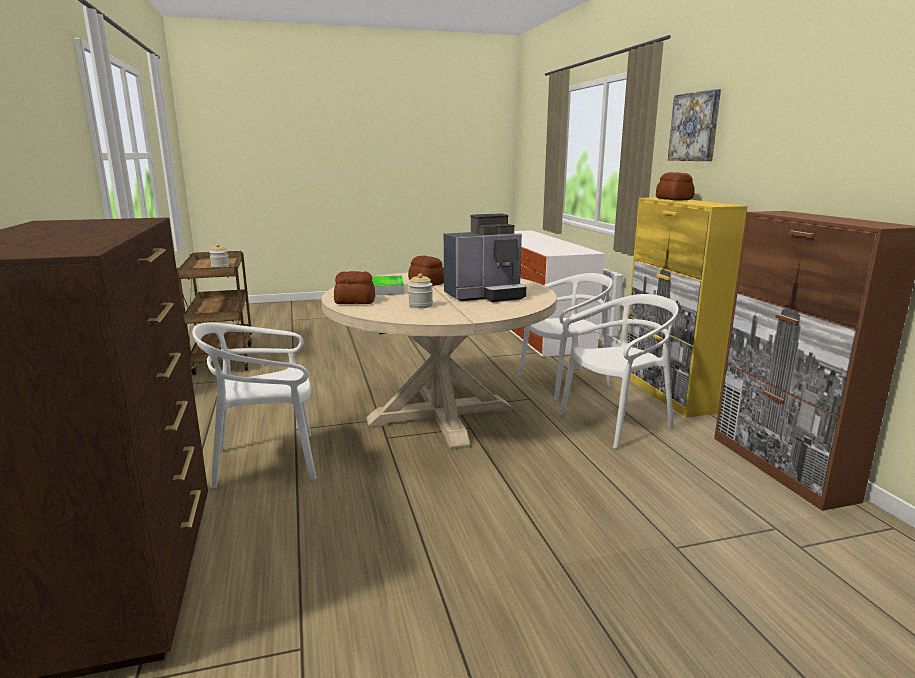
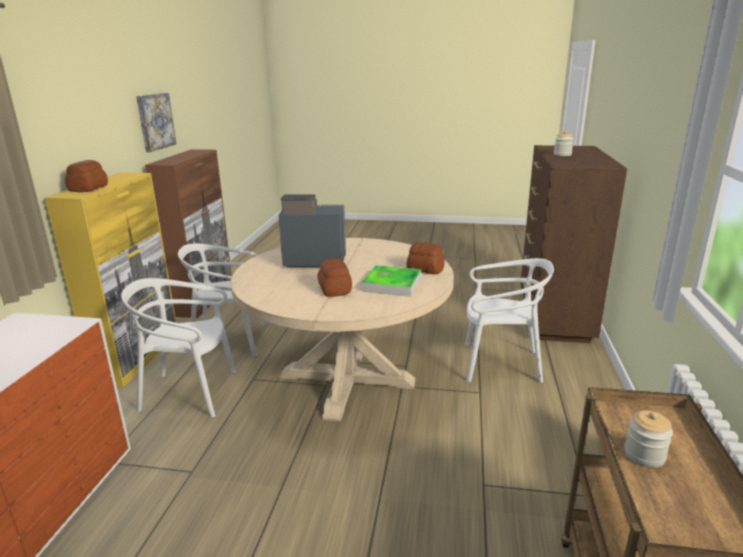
camera: 155 degrees left, 5 degrees up
jar [408,273,433,308] -> jar moved to [554,130,574,156]
picture [668,89,721,161] -> picture moved to [136,93,176,152]

